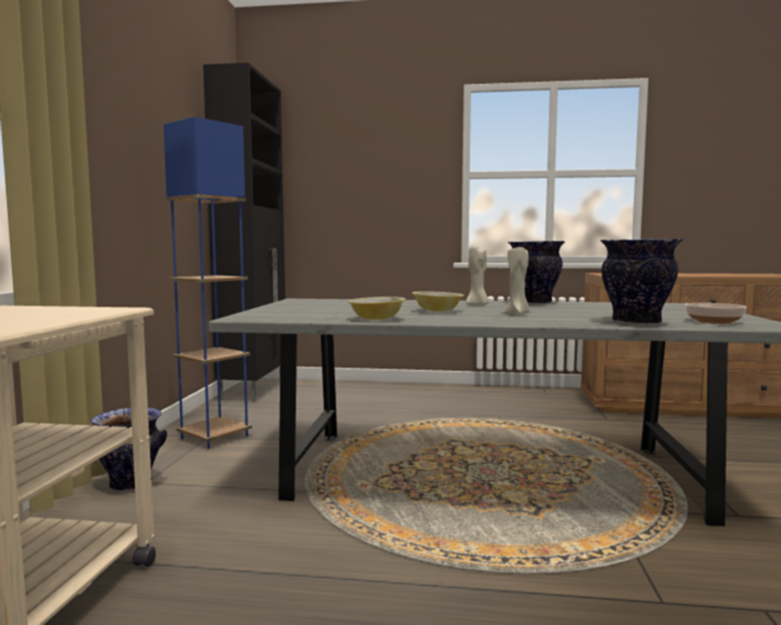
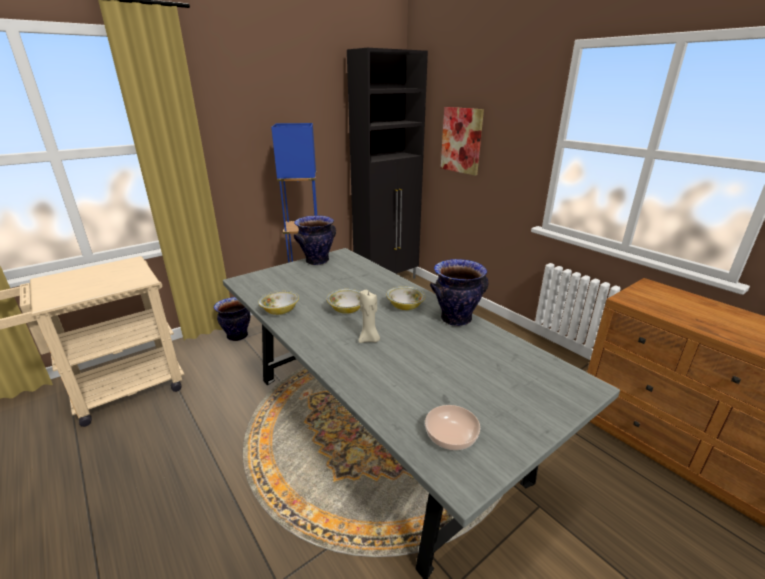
camera: 45 degrees right, 20 degrees up
beige candle [466,247,489,305] -> bowl [386,286,425,310]
vase [600,239,683,325] -> vase moved to [294,215,336,265]
none -> picture [441,107,484,176]

